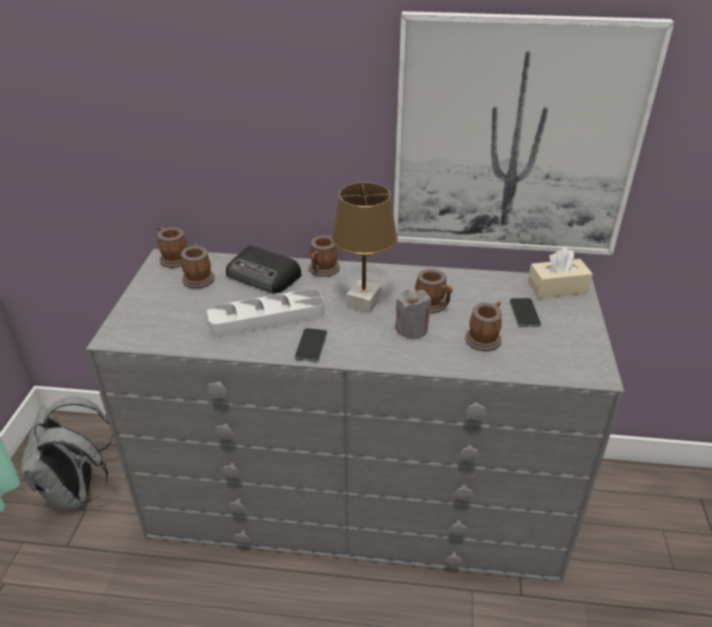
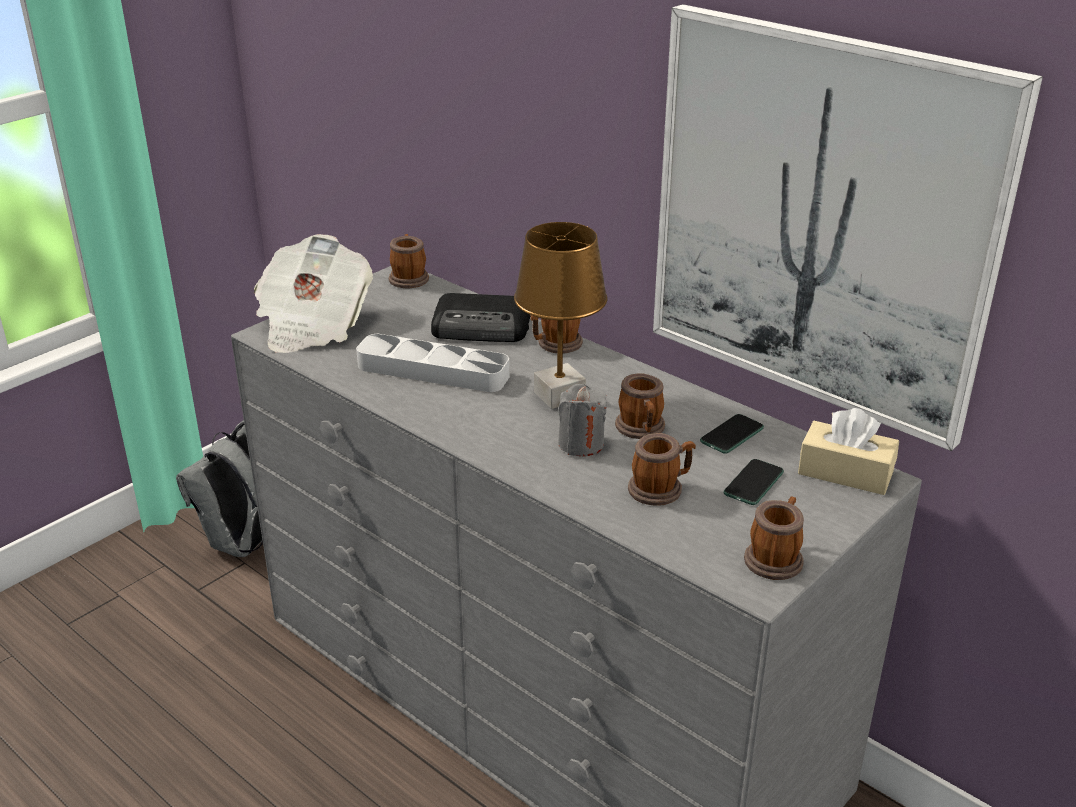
camera: 35 degrees right, 5 degrees down
mug [181,243,215,289] -> mug moved to [744,496,804,580]
radio [226,246,301,293] -> radio turned 60 degrees counterclockwise [431,293,530,342]
phone [295,328,327,362] -> phone moved to [700,414,764,454]
none -> newspaper [254,234,373,353]

